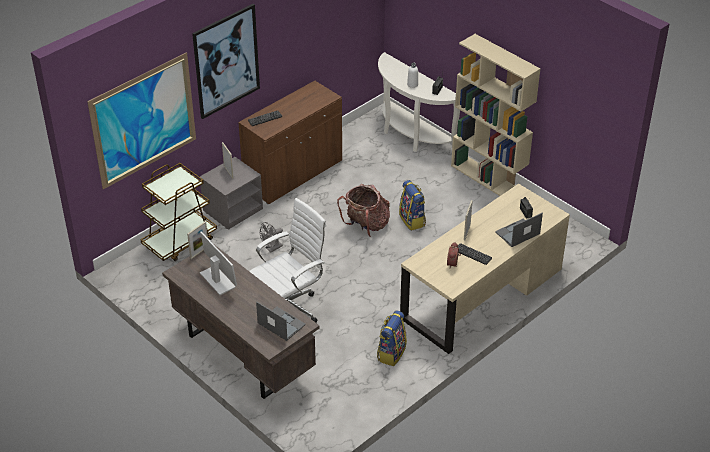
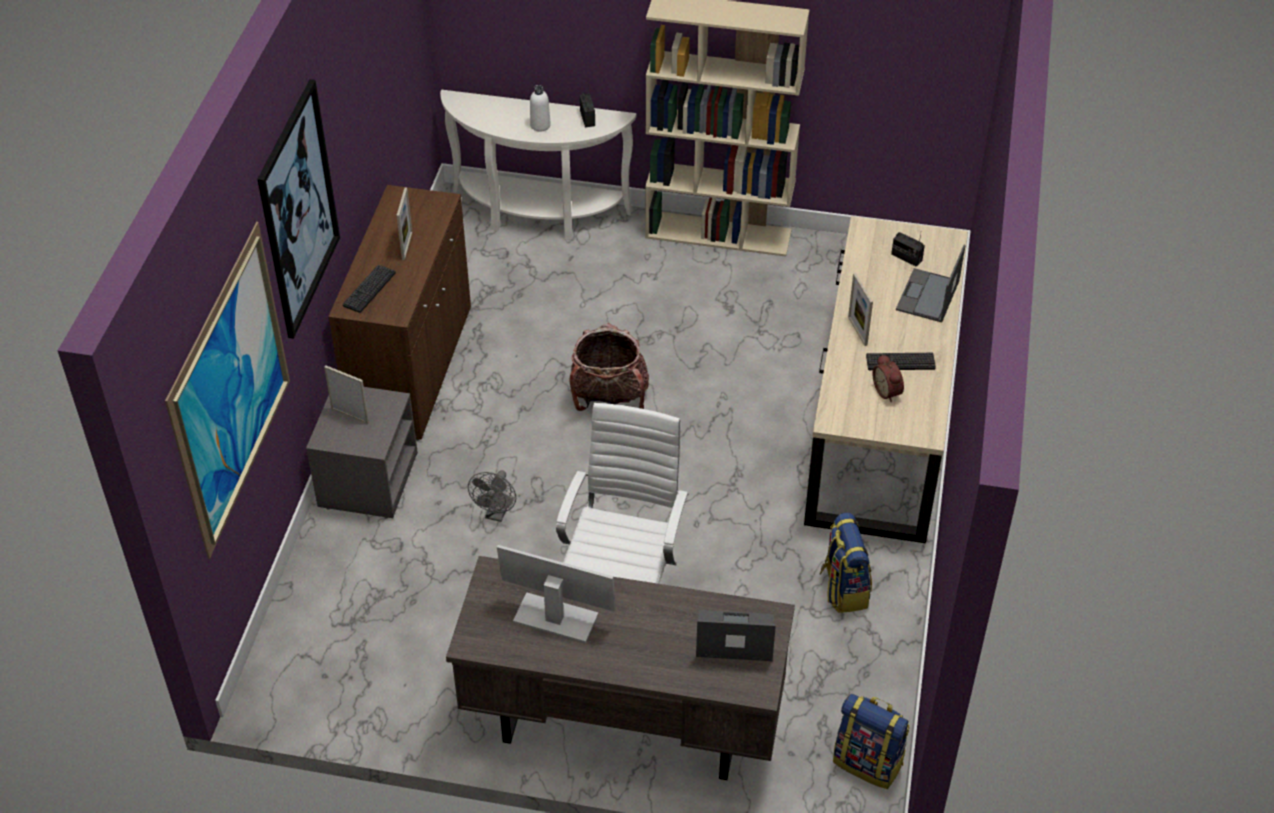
camera: 35 degrees left, 5 degrees up
brown cart [140,163,217,261] -> none
picture frame [187,221,208,259] -> picture frame moved to [396,188,412,260]
backpack [399,180,426,231] -> backpack moved to [833,694,910,789]

